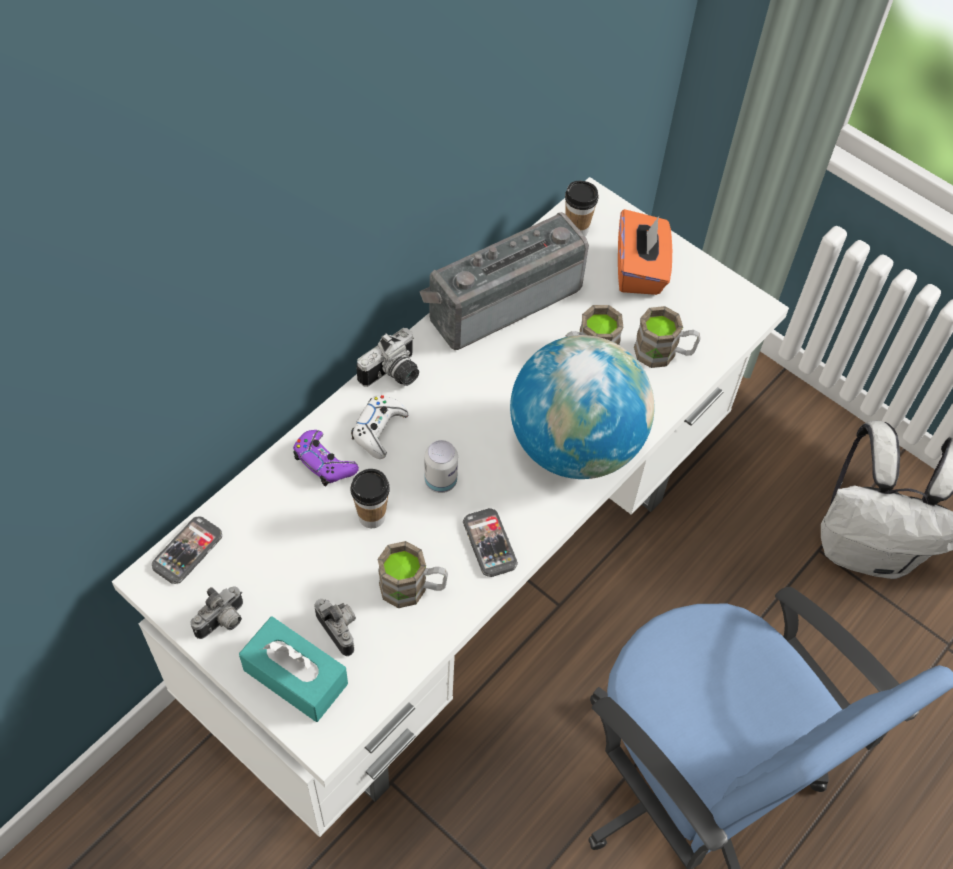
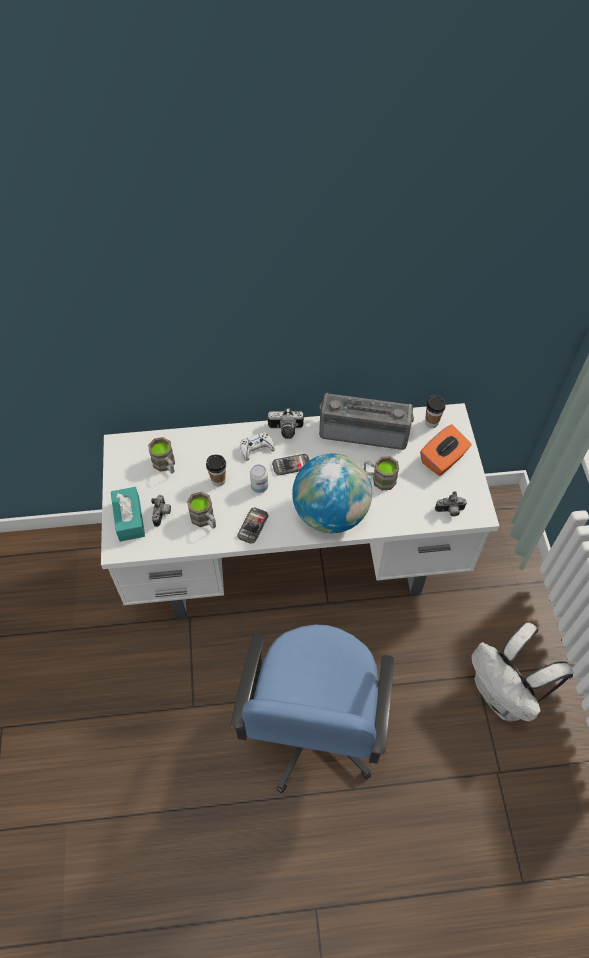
camera: 45 degrees right, 0 degrees up
phone [152,516,222,584] -> phone moved to [272,454,310,476]
camera [191,586,243,639] -> camera moved to [435,491,467,516]
purple game controller [293,430,359,486] -> none
brown mug [634,306,701,368] -> brown mug moved to [148,437,175,474]

